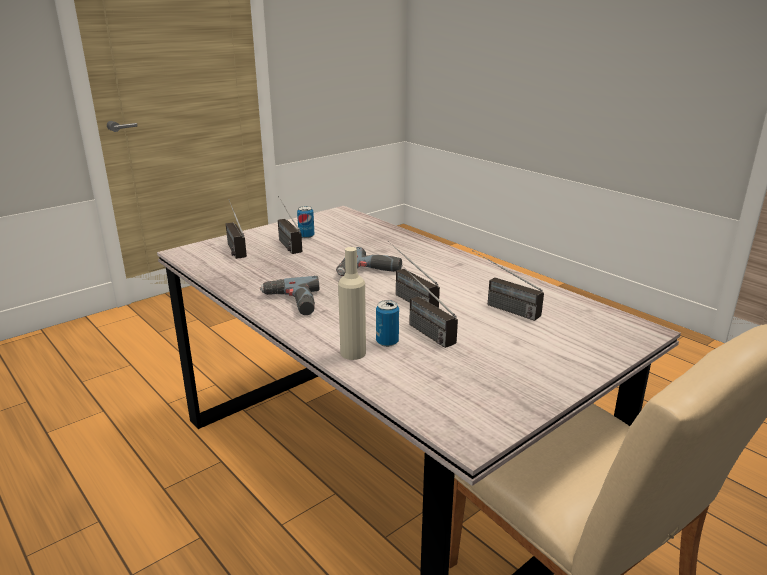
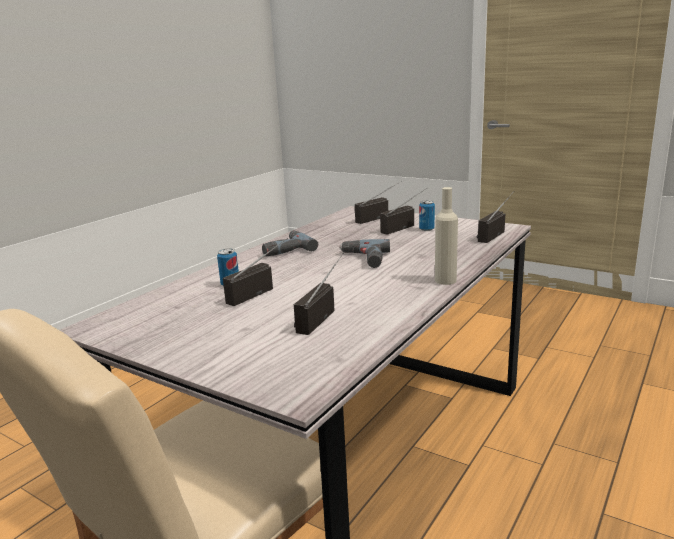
camera: 75 degrees right, 5 degrees down
beige bottle [338,247,366,360] -> beige bottle moved to [435,187,458,285]
radio [387,241,440,308] -> radio moved to [477,191,514,243]

